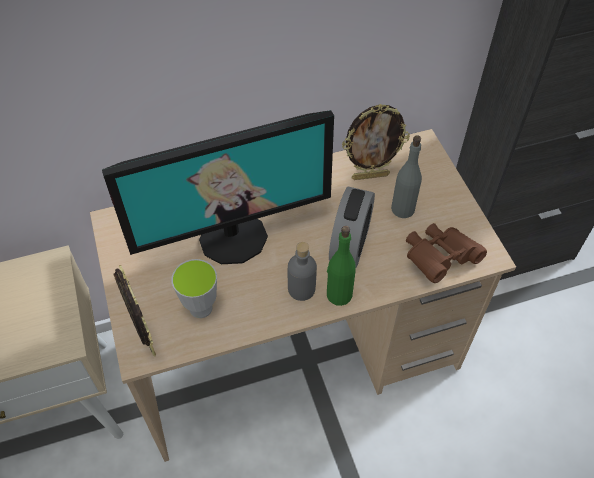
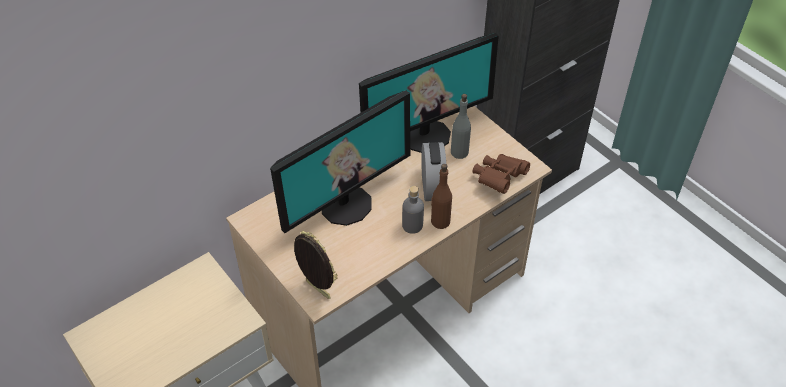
camera: 20 degrees left, 5 degrees down
cup [171,259,217,318] -> none
green bottle [327,226,356,306] -> brown bottle [431,164,452,229]
picture frame [342,104,410,180] -> monitor [359,33,499,153]

